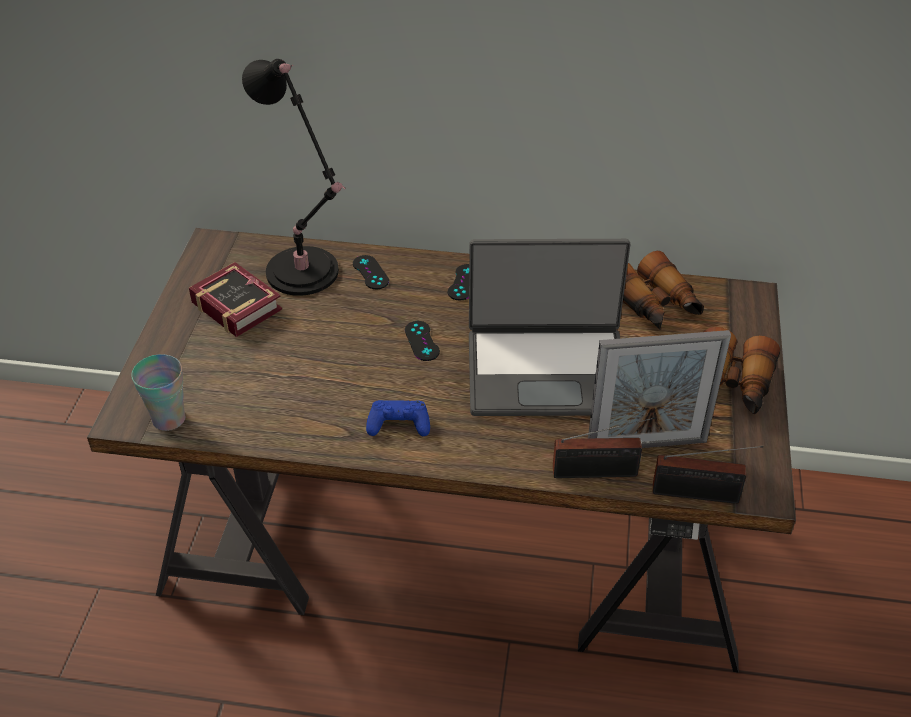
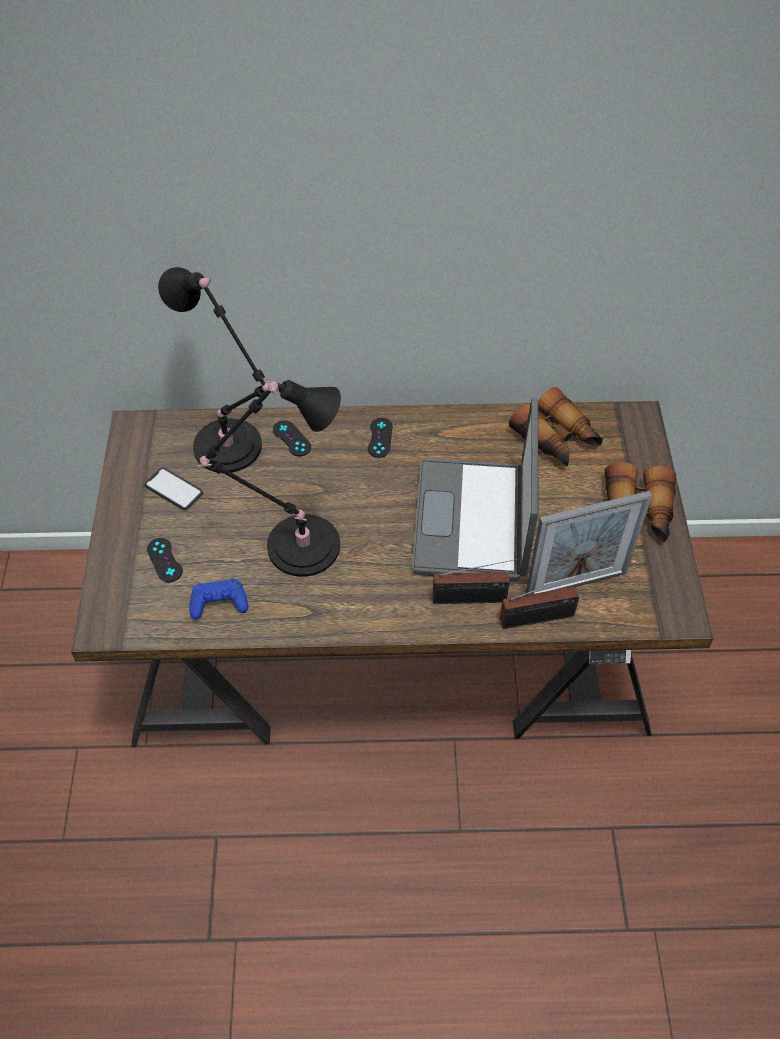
camera: 10 degrees left, 10 degrees up
cup [131,354,185,431] -> none
book [189,262,282,337] -> phone [144,467,203,510]
blue game controller [366,400,430,436] -> blue game controller moved to [189,579,248,619]
black game controller [405,321,440,361] -> black game controller moved to [147,538,183,582]
laptop [469,239,630,416] -> laptop turned 105 degrees clockwise [412,397,538,582]
radio [653,446,763,504] -> radio moved to [433,558,521,604]
none -> black table lamp [198,380,341,577]

